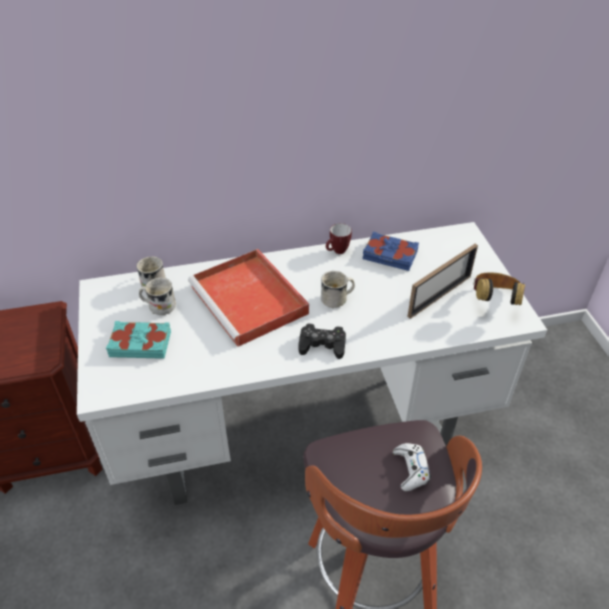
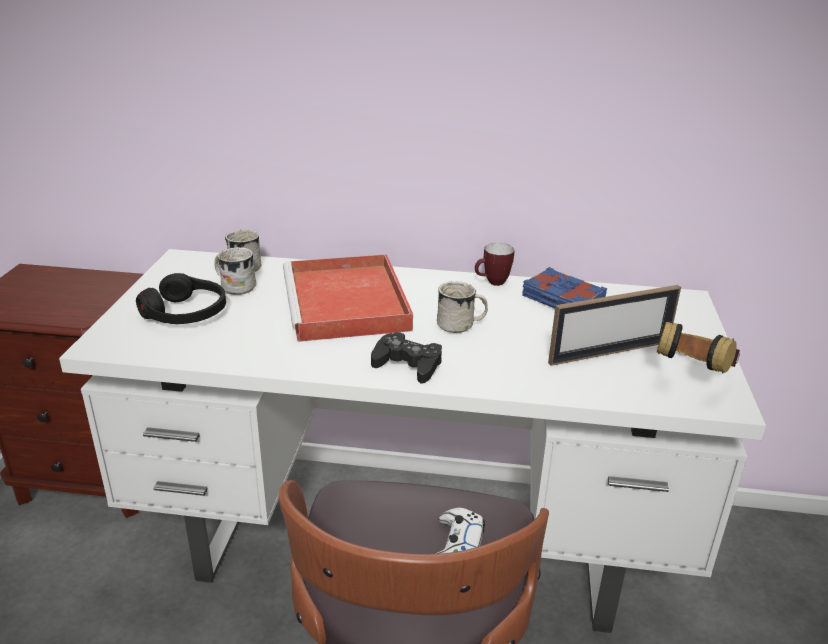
camera: 20 degrees right, 15 degrees down
turquoise book [106,321,171,359] -> black headphones [136,273,226,324]

